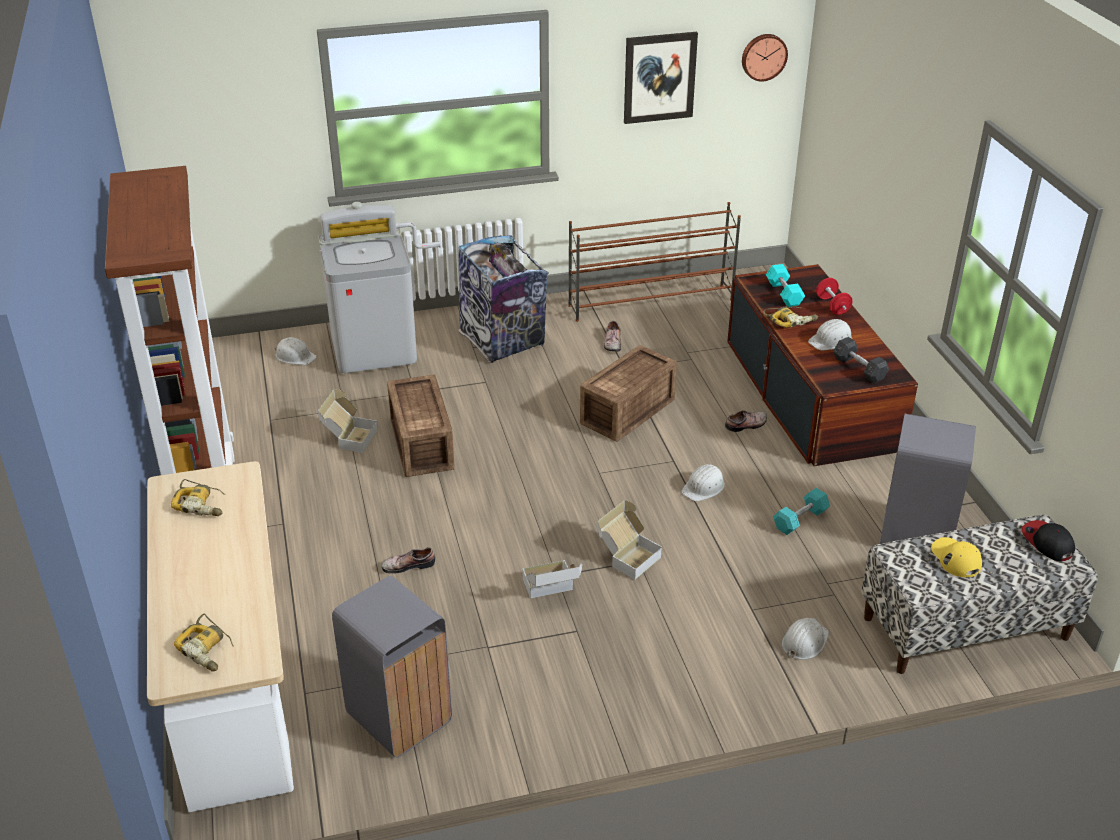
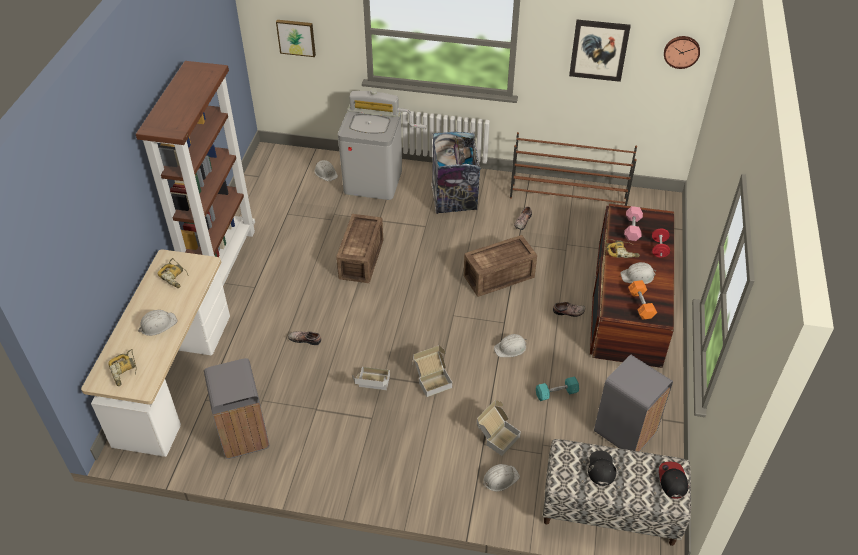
camera: 25 degrees right, 10 degrees up
cardboard box [318,389,378,453] -> cardboard box moved to [477,400,521,456]
turquoise dumbbell [766,264,805,307] -> pink dumbbell [624,206,643,241]
grey dumbbell [833,337,889,384] -> orange dumbbell [628,280,657,320]
yellow cap [931,537,982,578] -> black cap [588,451,617,486]
none -> white hard hat [139,310,177,336]
none -> picture [276,20,316,57]

